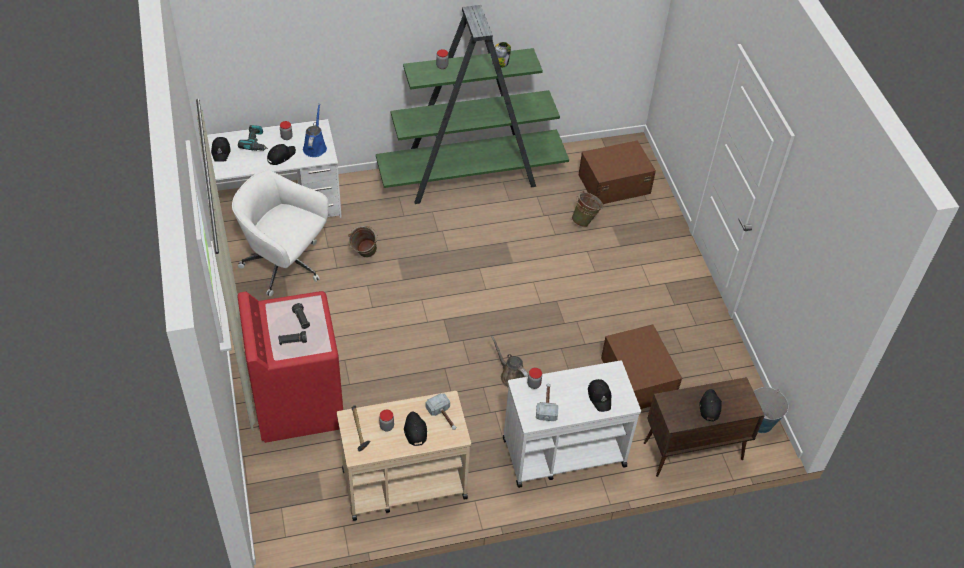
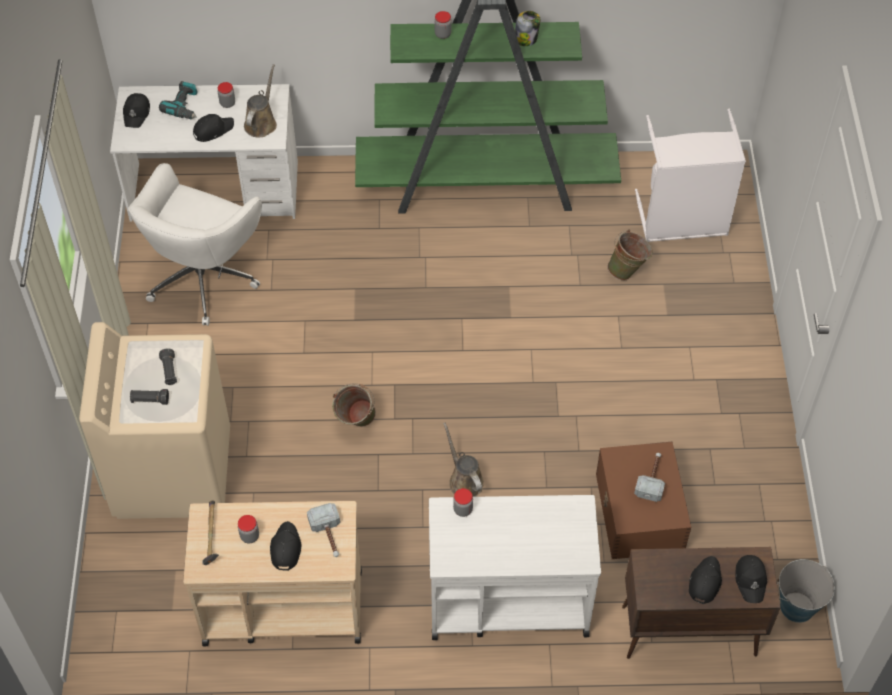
camera: 15 degrees right, 5 degrees up
white office chair [232,170,329,297] -> white office chair turned 105 degrees counterclockwise [128,163,262,326]
red washing machine [238,291,343,443] -> beige washing machine [79,322,230,519]
blue watering can [303,104,327,157] -> brown watering can [244,64,277,138]
green bucket [348,226,378,258] -> green bucket moved to [332,383,376,427]
hammer [536,384,558,421] -> hammer moved to [634,453,665,502]
brown storage box [578,140,656,204] -> white laundry basket [635,109,746,242]
black cap [588,379,612,412] -> black cap moved to [735,555,767,603]

